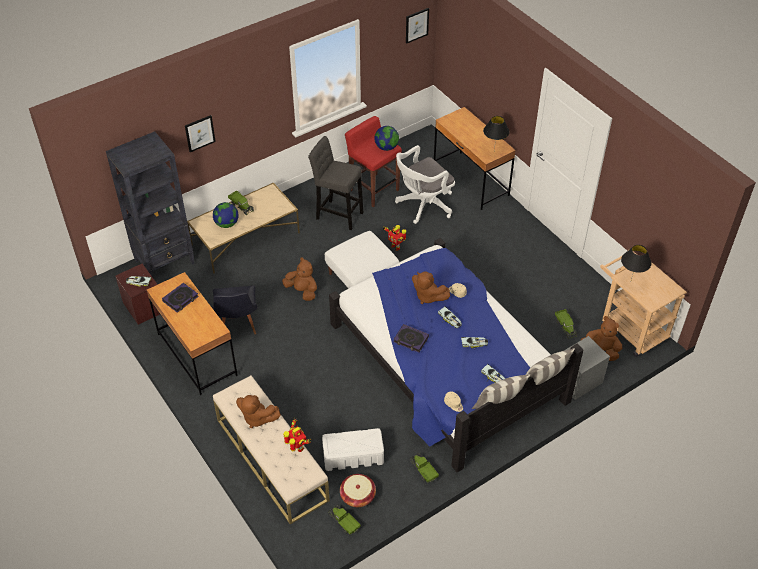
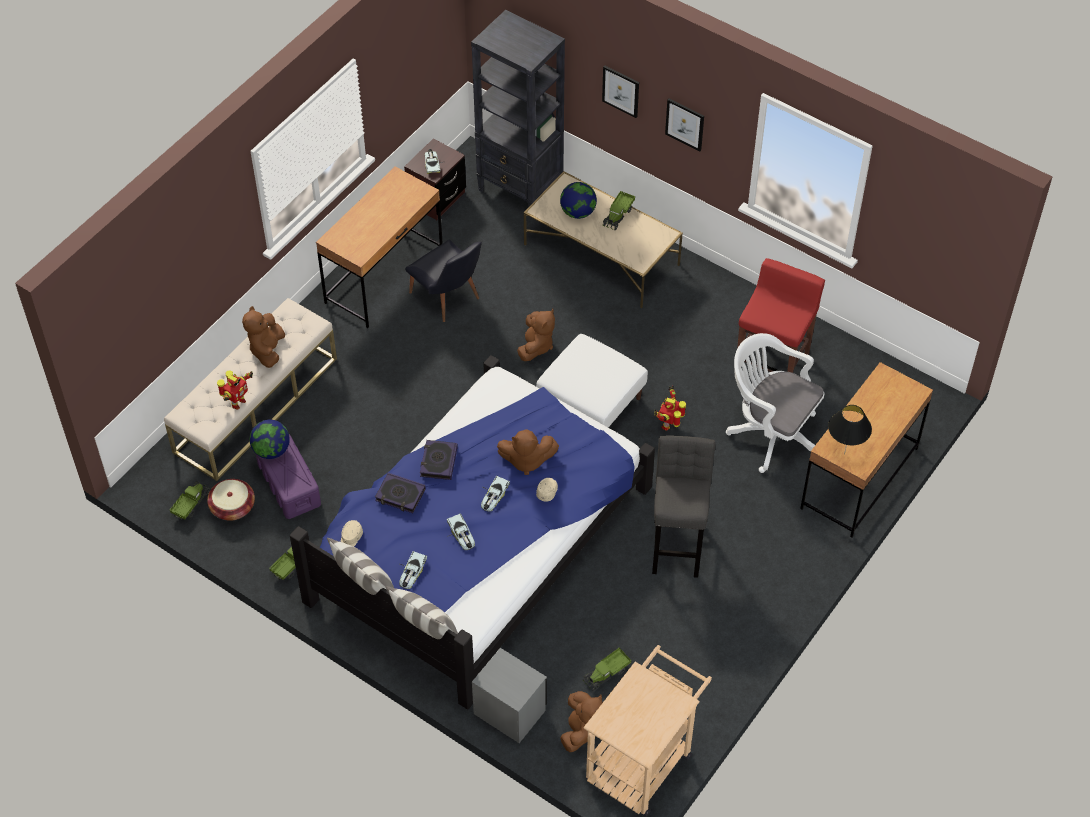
camera: 70 degrees right, 5 degrees up
book [162,283,199,312] -> book moved to [375,473,426,513]
black chair [212,285,257,334] -> black chair turned 105 degrees counterclockwise [405,239,482,322]
grey stool [308,136,363,230] -> grey stool moved to [652,435,716,578]
white storage box [322,428,384,471] -> purple storage box [256,434,321,519]
globe [374,126,399,151] -> globe moved to [250,419,290,459]
picture [406,8,429,44] -> picture moved to [665,99,704,152]
brown plush toy [412,271,450,304] -> brown plush toy turned 105 degrees counterclockwise [497,429,559,475]
black table lamp [621,245,651,280] -> none

